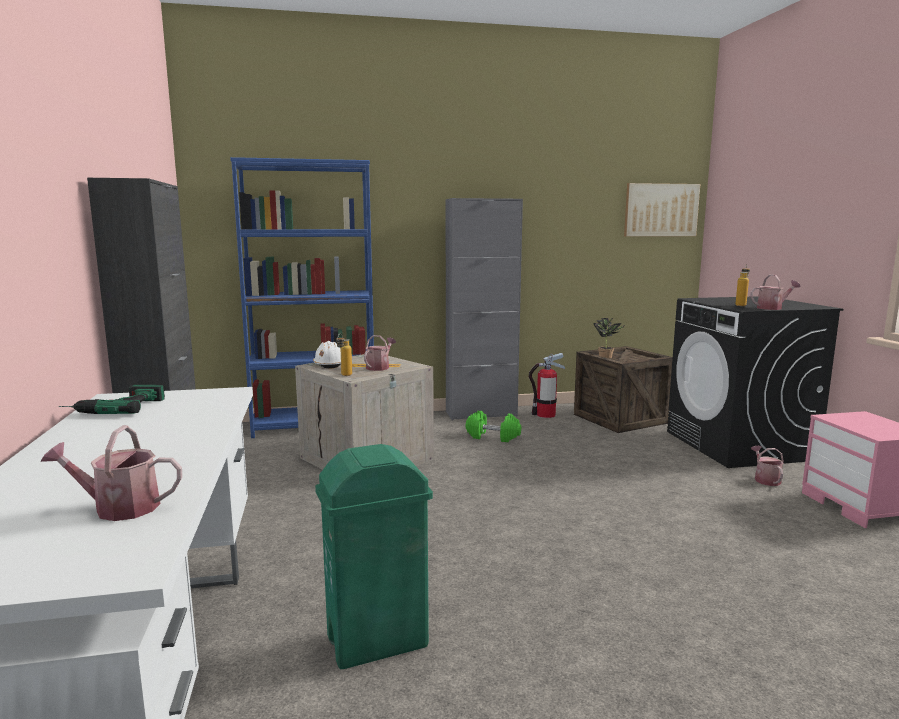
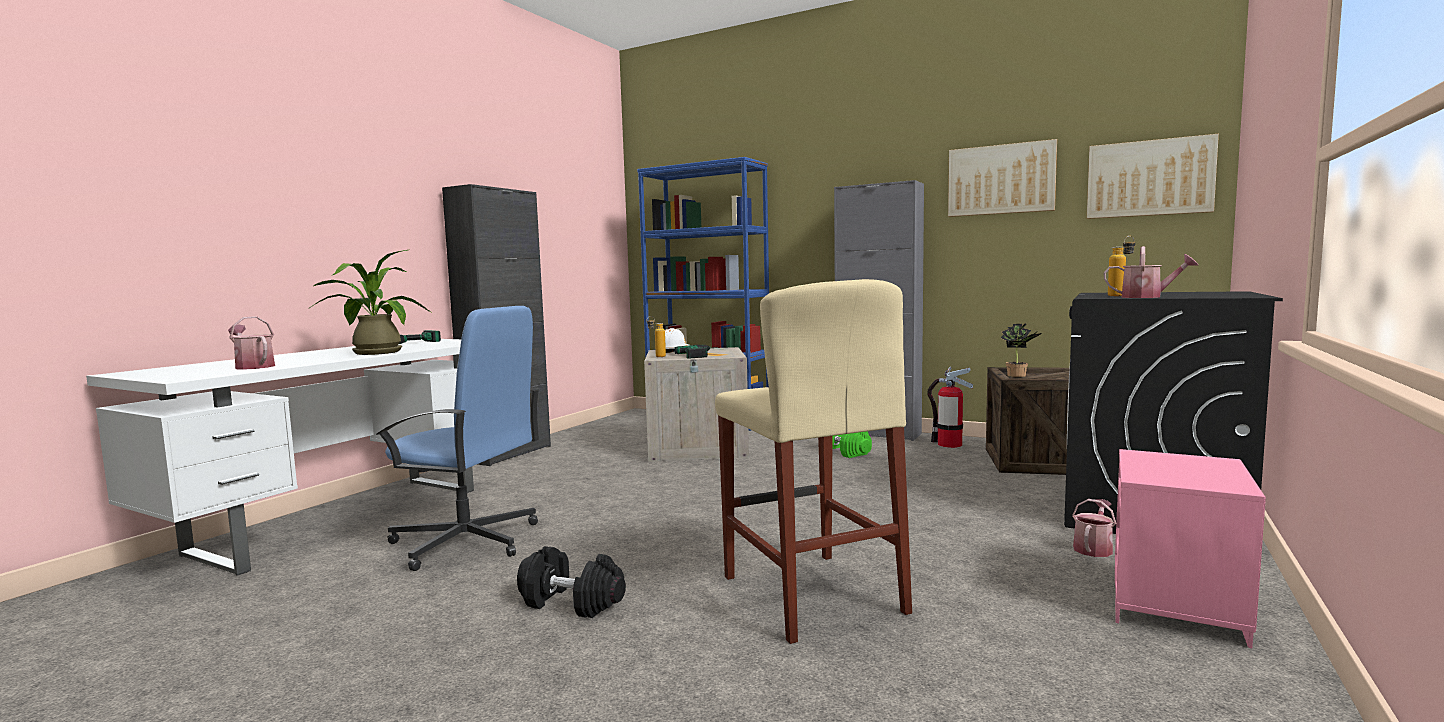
camera: 40 degrees right, 5 degrees down
green trash can [315,444,433,669] -> blue office chair [376,306,540,571]
watering can [364,335,396,371] -> power drill [674,345,718,359]
none -> potted plant [308,250,431,355]
none -> black dumbbell [517,546,626,618]
none -> beige stool [715,279,912,644]
none -> picture [948,139,1057,217]

